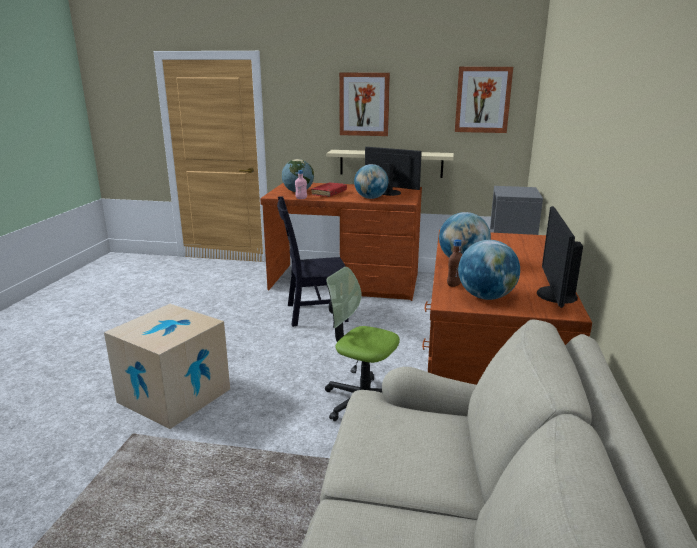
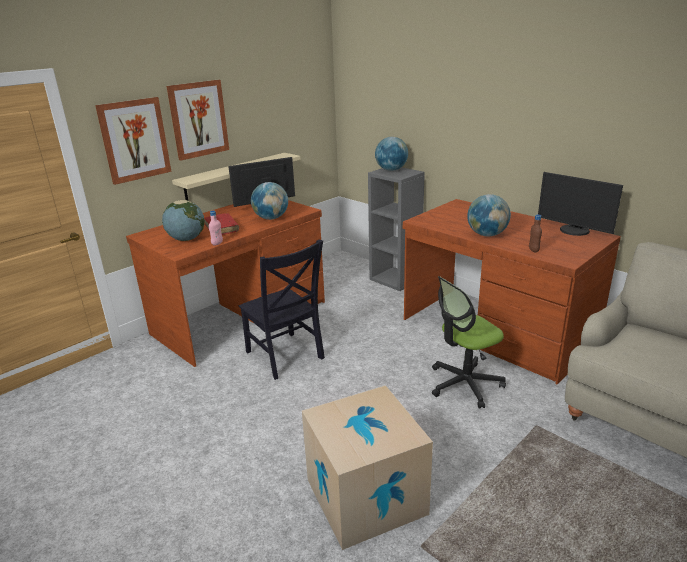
camera: 55 degrees left, 5 degrees up
black chair [277,196,349,327] -> black chair turned 60 degrees counterclockwise [239,240,325,380]
picture [455,67,513,133] -> picture moved to [95,97,171,185]
globe [458,240,520,300] -> globe moved to [375,137,408,171]

